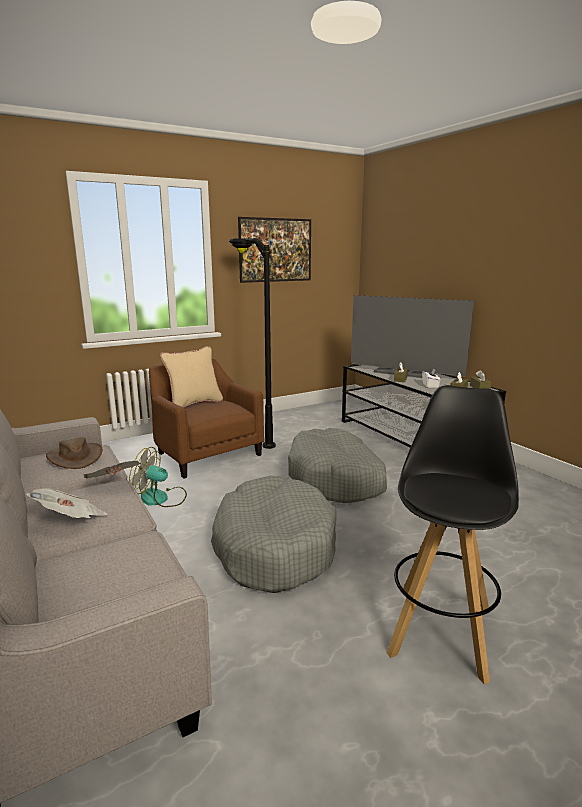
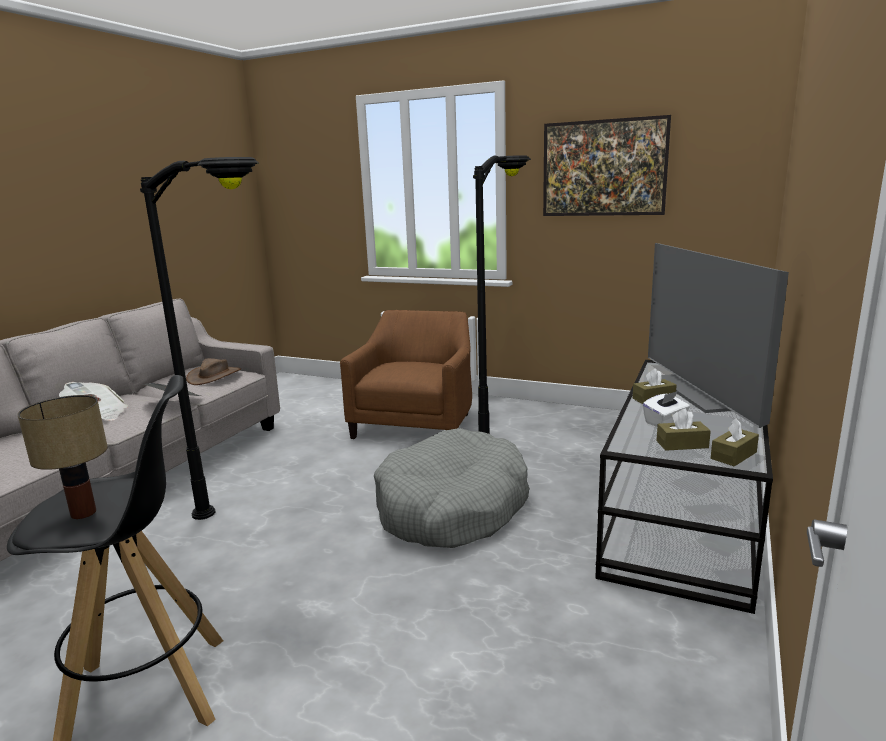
camera: 55 degrees right, 0 degrees up
fan [129,447,187,507] -> none
beige pillow [160,346,223,408] -> none
grey dog bed [211,476,337,593] -> black floor lamp [140,157,259,520]
none -> table lamp [17,395,108,519]

